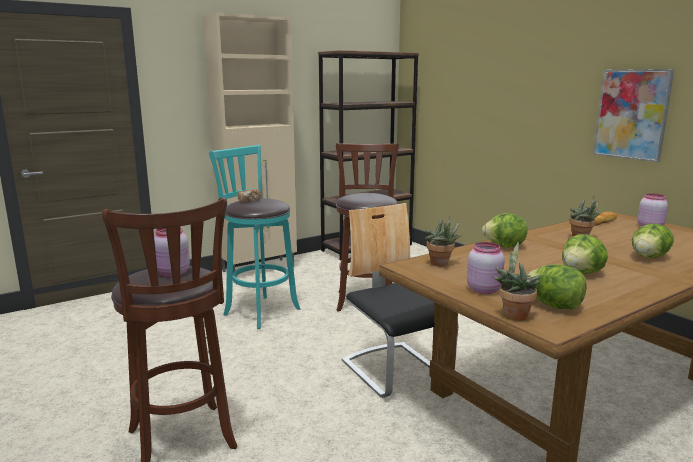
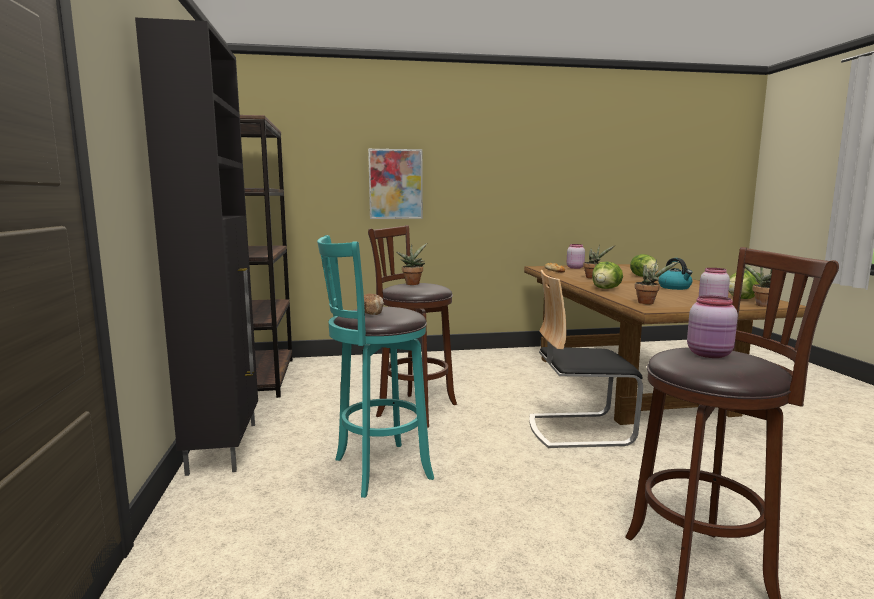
camera: 65 degrees left, 5 degrees down
beige cabinet [203,12,297,272] -> black cabinet [135,18,258,476]
lettuce [562,234,608,274] -> kettle [658,258,692,290]
picture [594,69,674,162] -> picture moved to [368,149,423,219]
none -> potted plant [397,243,427,285]

